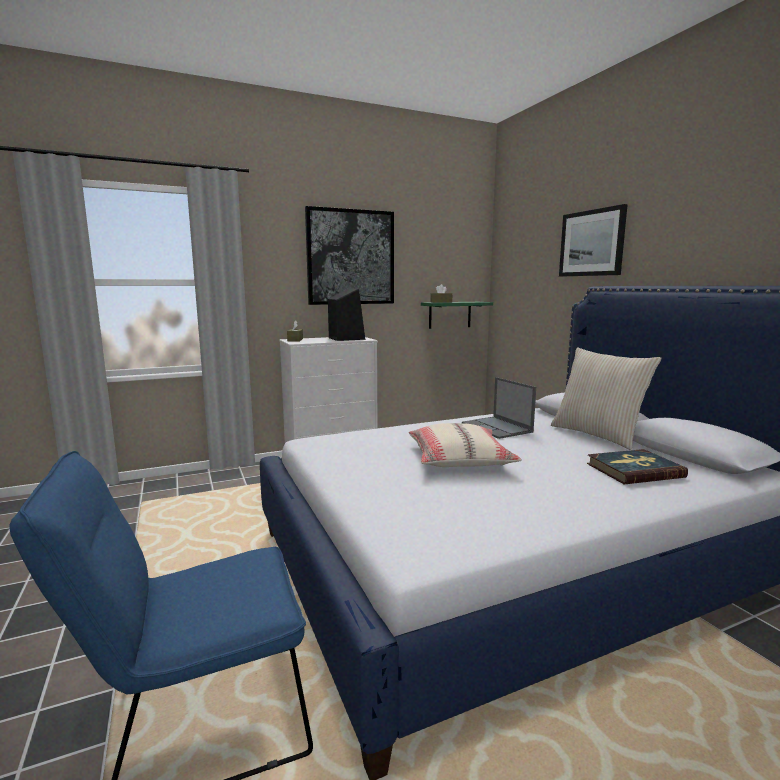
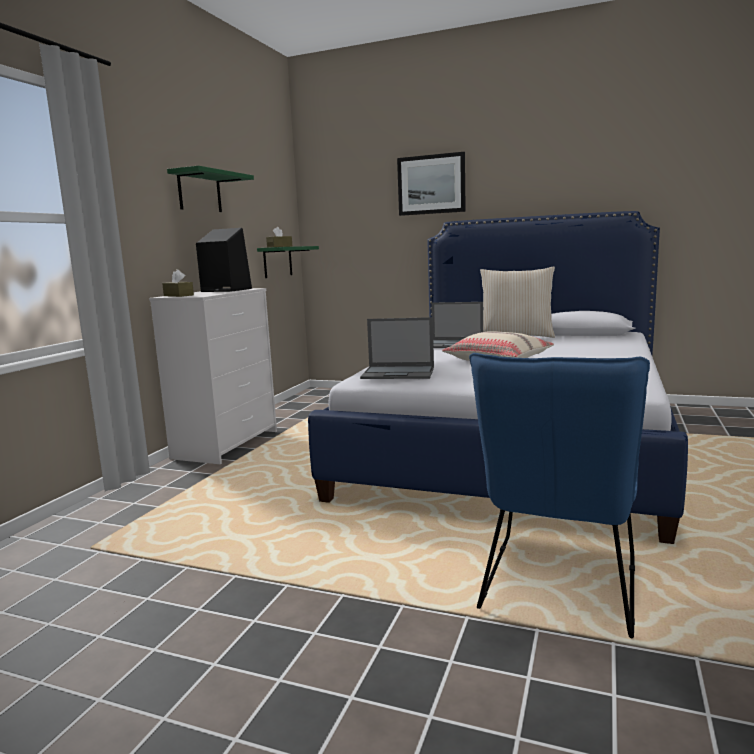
camera: 45 degrees left, 0 degrees up
picture [305,206,394,305] -> green shelf [167,166,254,212]
book [587,449,688,484] -> none
none -> laptop [360,317,434,379]

